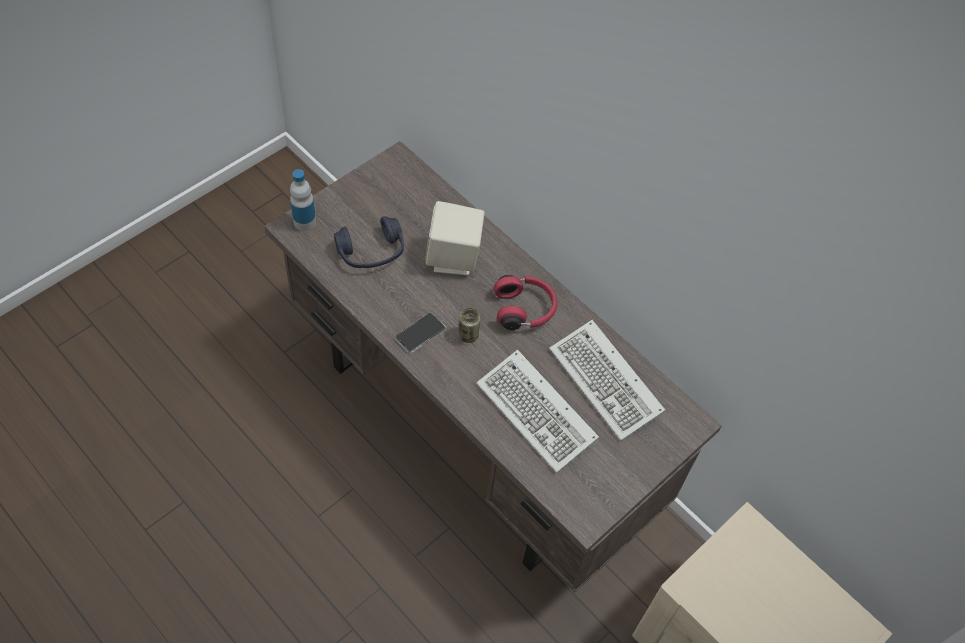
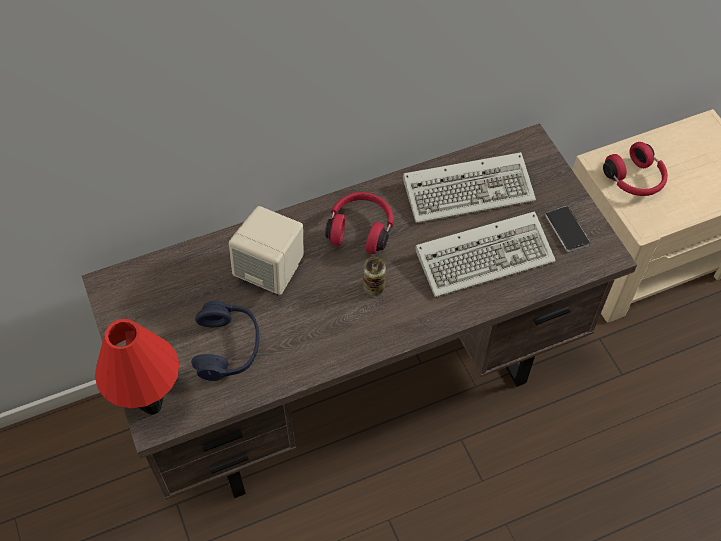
camera: 65 degrees left, 0 degrees up
bottle [290,169,316,231] -> red table lamp [95,319,179,415]
phone [395,312,446,354] -> phone moved to [545,206,590,252]
none -> red headphones [603,142,668,196]

